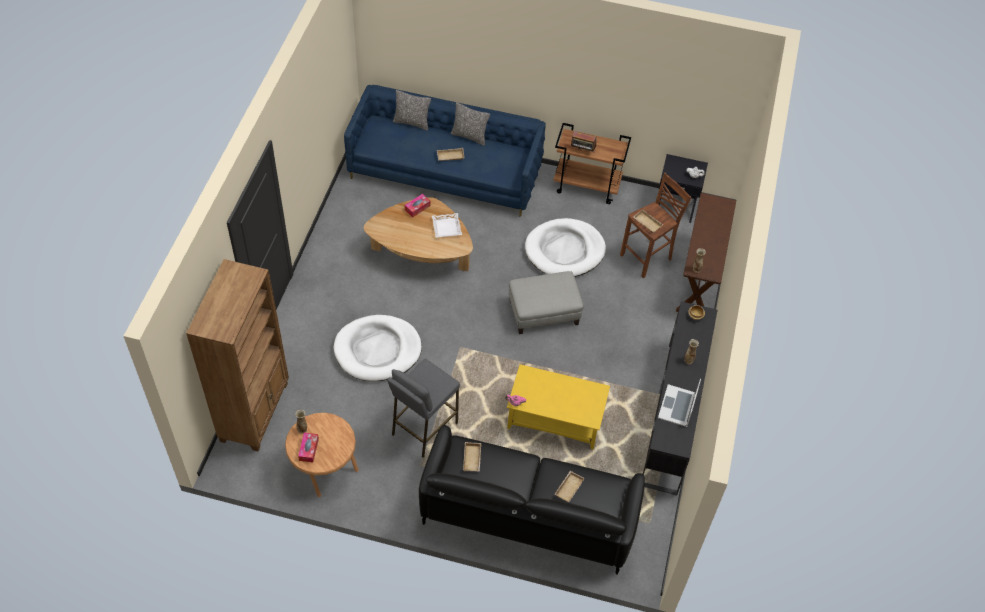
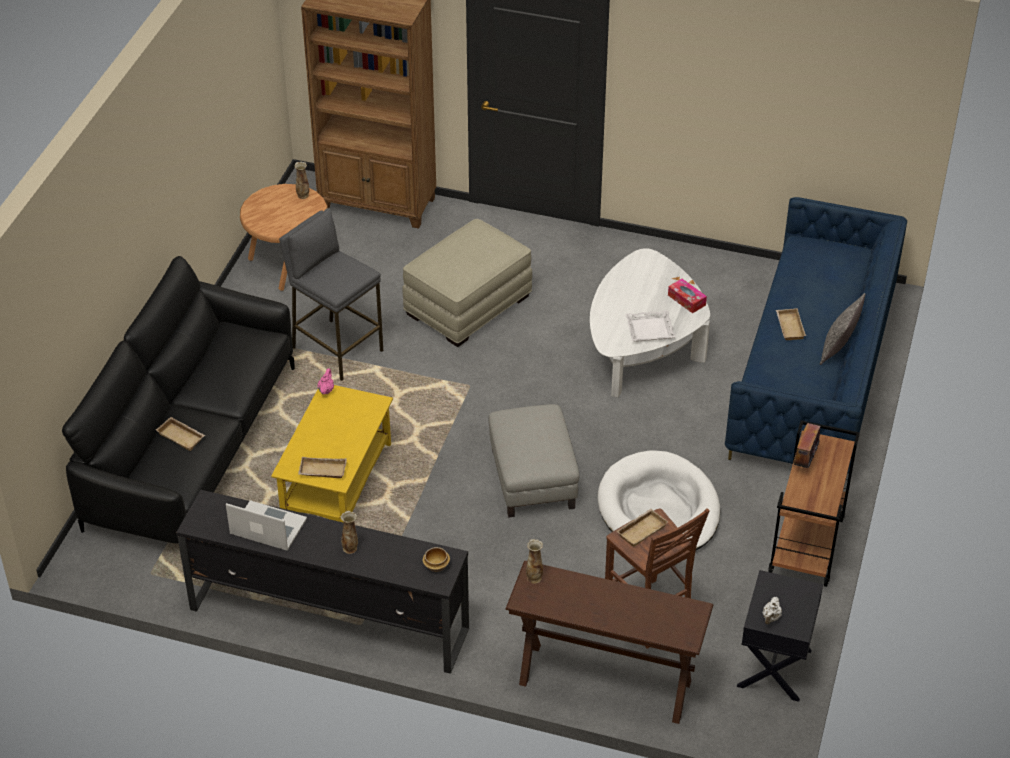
camera: 95 degrees right, 10 degrees down
tissue box [298,433,319,462] -> none
white dog bed [333,315,422,381] -> beige ottoman [402,219,532,347]
brown coffee table [364,197,473,271] -> white coffee table [590,248,710,398]
pillow [393,90,431,131] -> none
beige tray [463,442,481,472] -> beige tray moved to [298,457,347,478]

